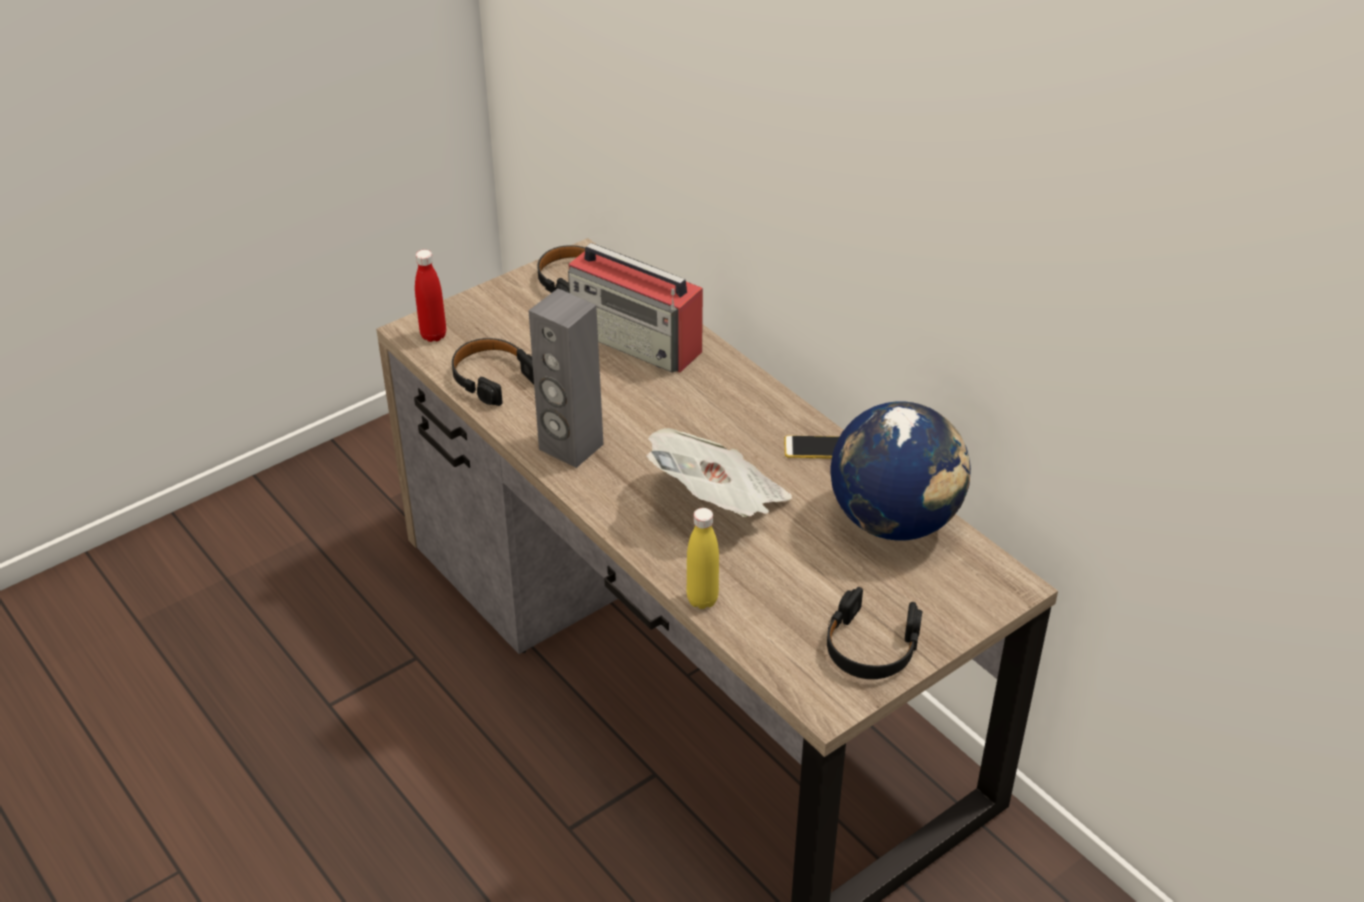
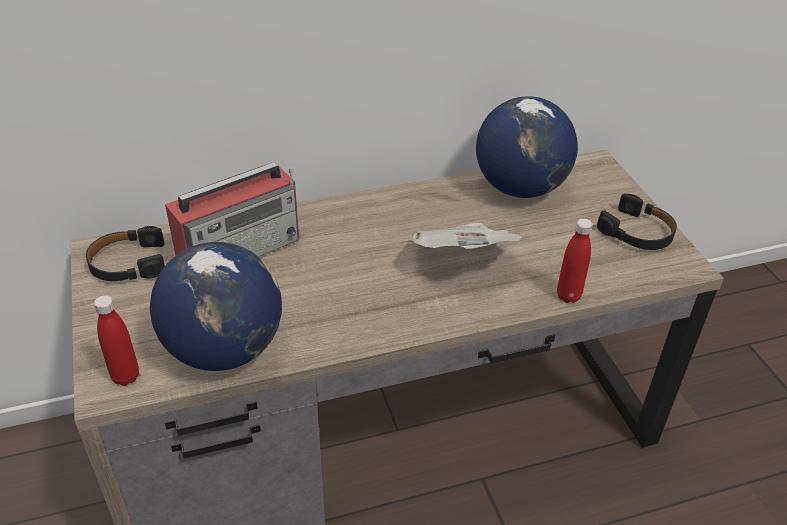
camera: 70 degrees left, 0 degrees up
black headphones [452,338,534,406] -> globe [150,242,282,371]
grey speaker [529,288,604,468] -> none
yellow bottle [687,508,719,609] -> red bottle [557,218,593,303]
phone [784,435,840,459] -> none

